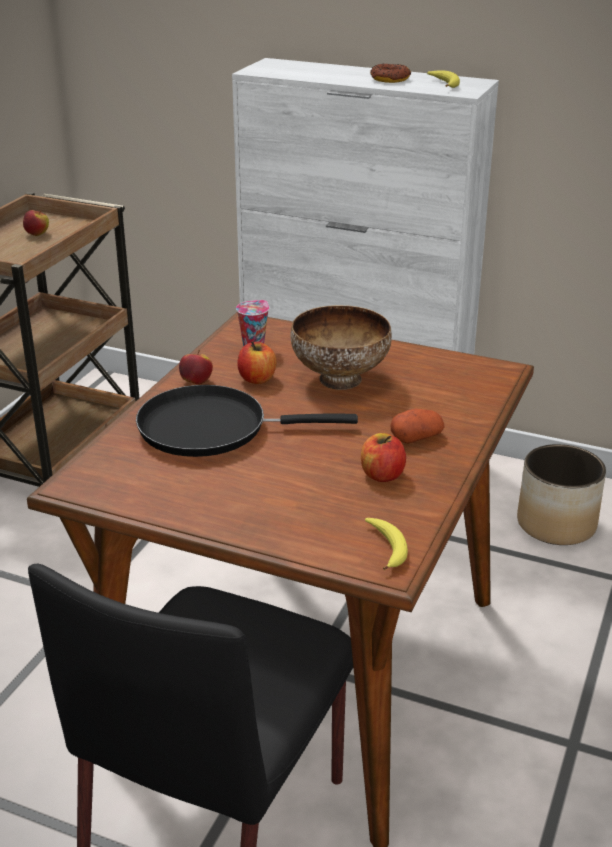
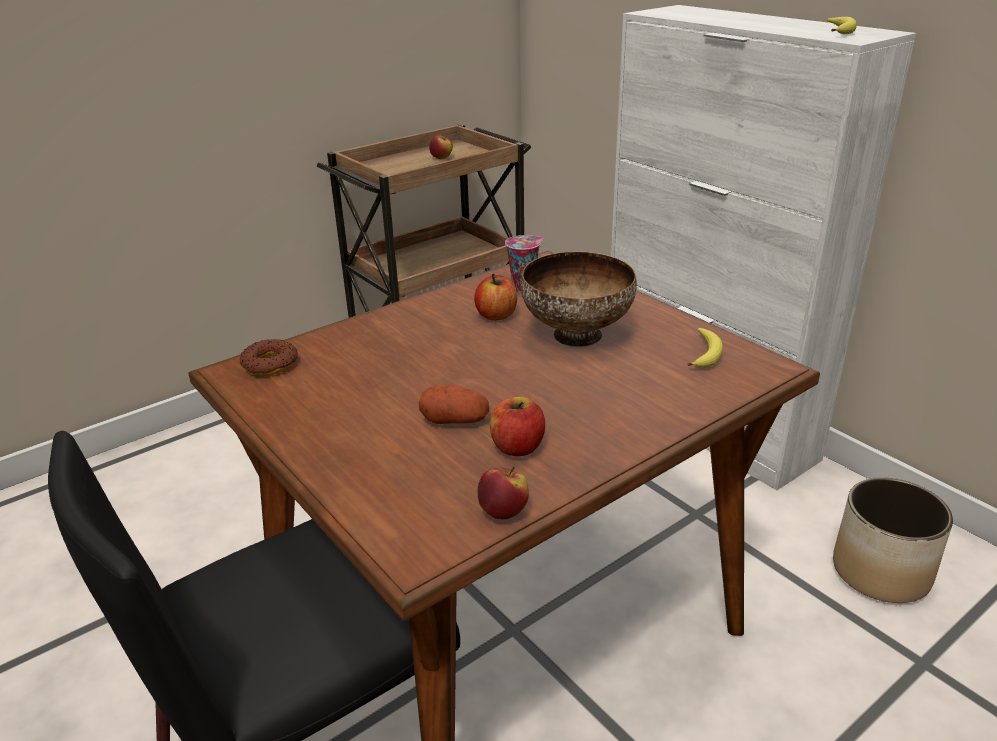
camera: 30 degrees right, 0 degrees up
black frying pan [136,385,358,457] -> none
apple [179,350,213,384] -> apple moved to [478,467,529,519]
banana [365,518,408,570] -> banana moved to [687,328,723,367]
donut [370,64,411,83] -> donut moved to [240,339,298,376]
potato [391,409,444,444] -> potato moved to [419,385,489,424]

